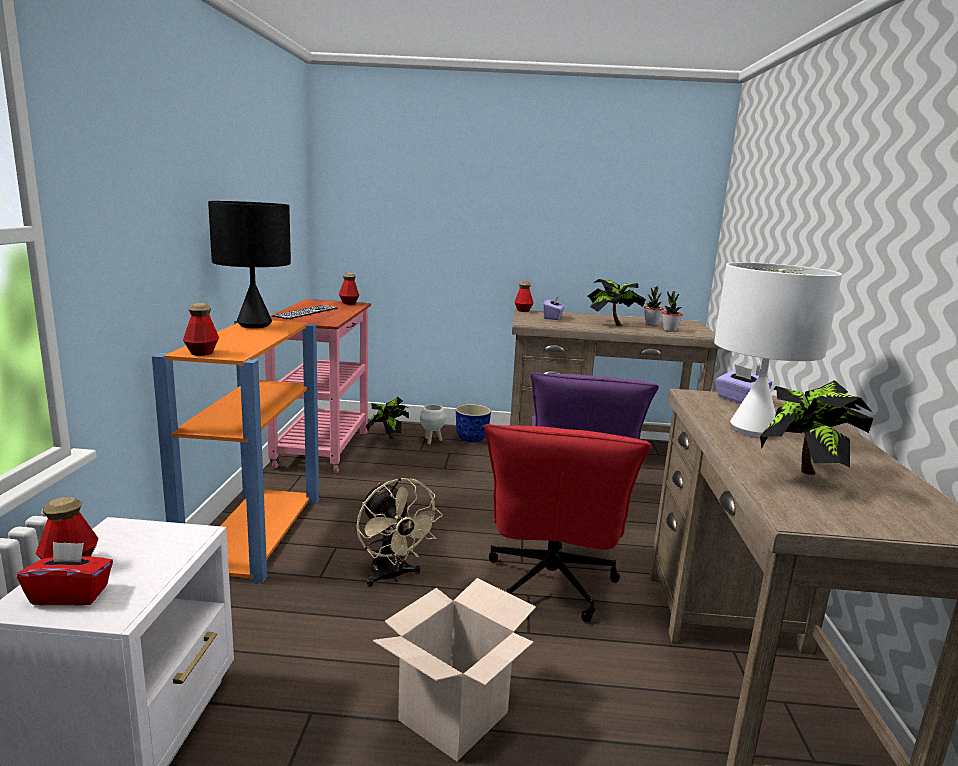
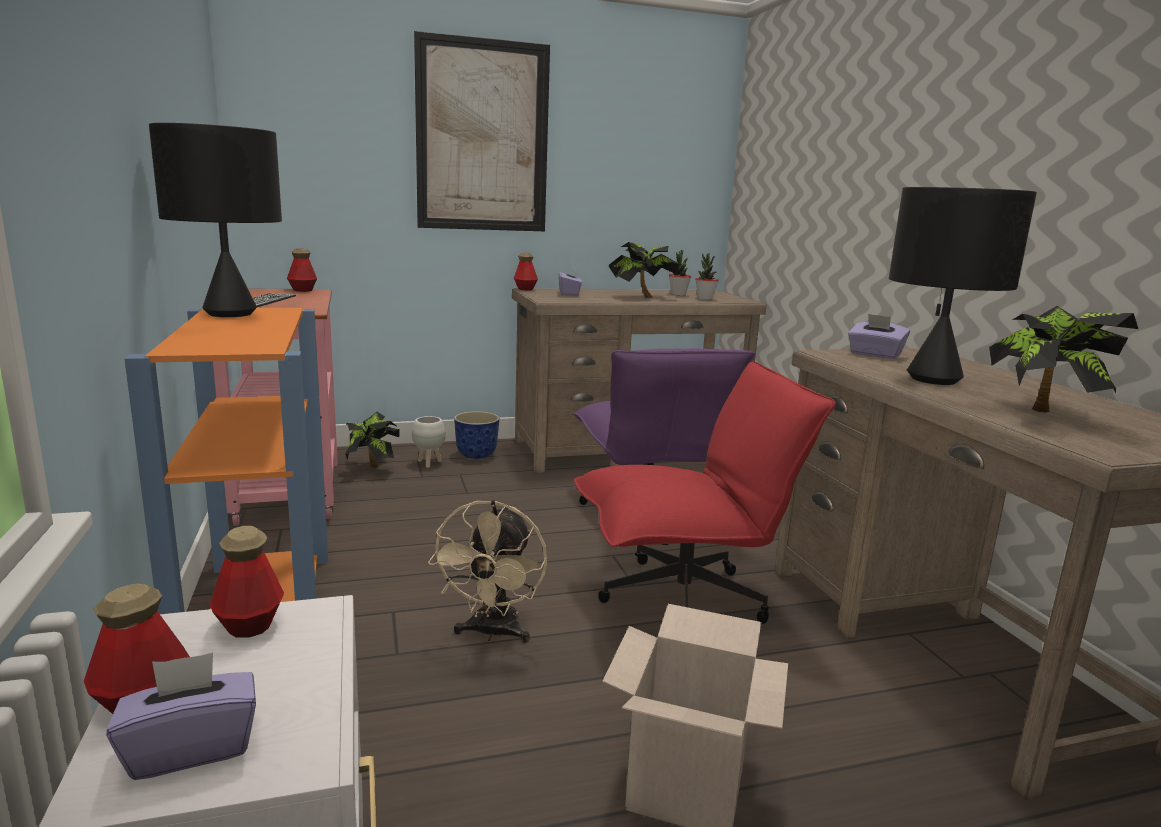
camera: 20 degrees left, 0 degrees up
red tissue box [17,542,113,606] -> purple tissue box [107,652,256,780]
bottle [183,303,219,356] -> bottle moved to [209,526,284,638]
beige fan [356,478,443,587] -> beige fan turned 60 degrees clockwise [428,500,547,643]
red office chair [484,424,652,622] -> red office chair turned 90 degrees counterclockwise [574,362,836,624]
white table lamp [714,262,842,437] -> black table lamp [889,187,1037,385]
none -> picture [414,31,550,231]

